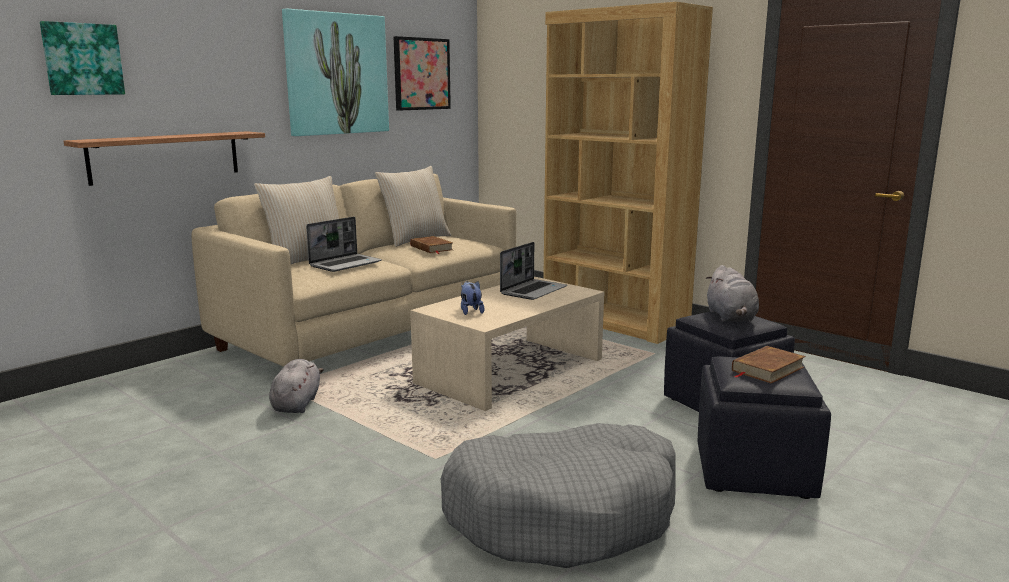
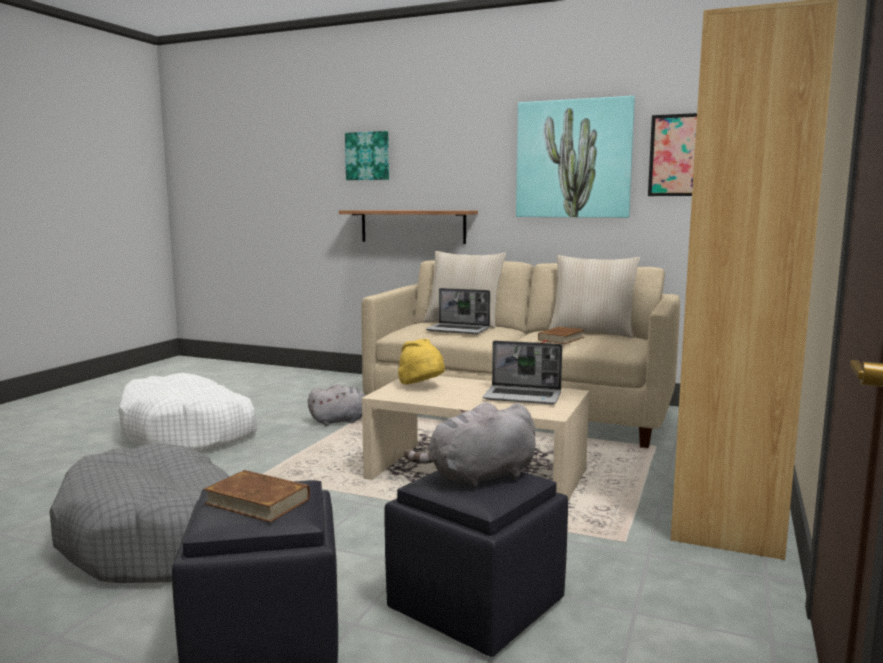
camera: 70 degrees right, 5 degrees down
plush toy [461,281,484,315] -> yellow hat [398,339,445,384]
none -> white dog bed [119,373,257,452]

